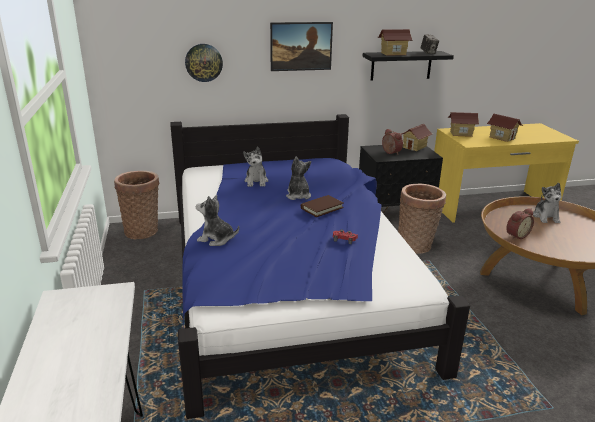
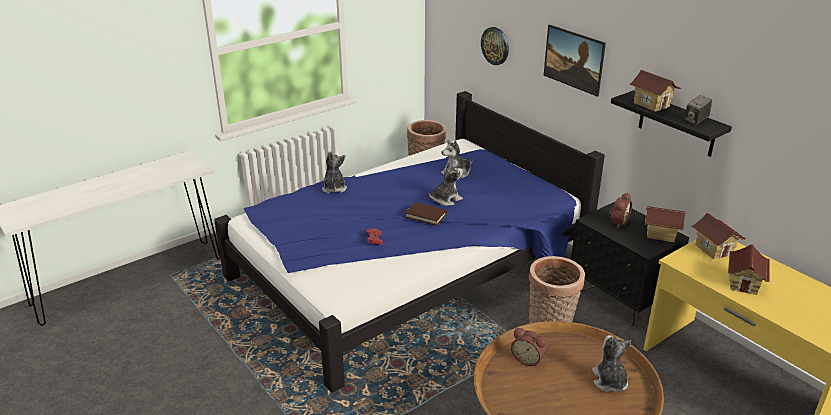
camera: 65 degrees right, 5 degrees up
plush toy [533,183,561,223] -> plush toy turned 105 degrees clockwise [592,335,632,392]

